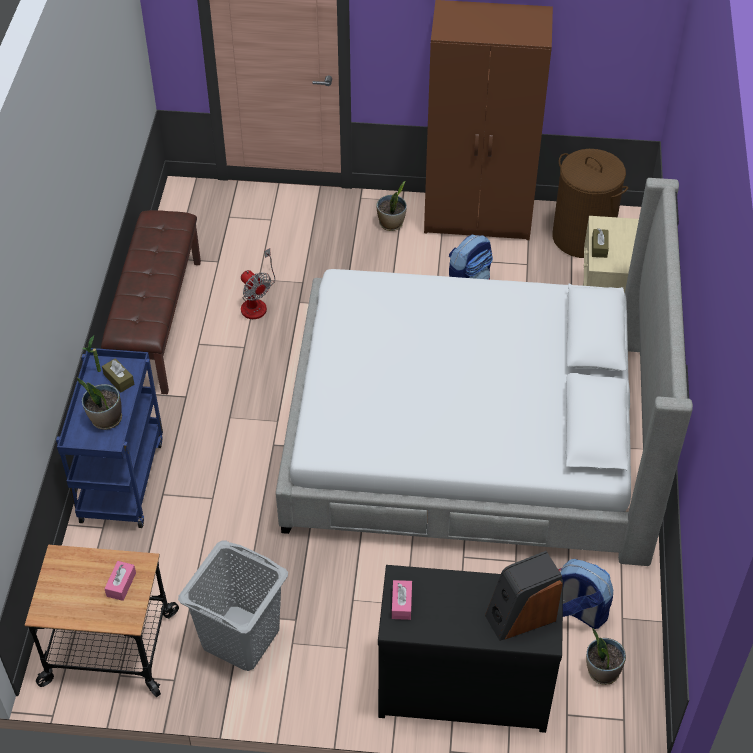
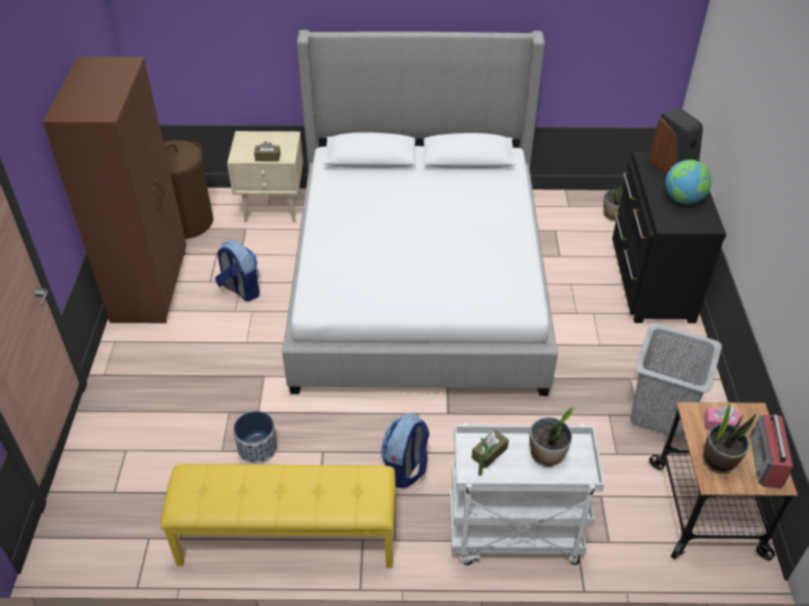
camera: 95 degrees left, 5 degrees down
blue cart [56,348,163,528] -> white cart [450,423,604,565]
brown bench [101,210,201,394] -> yellow bench [160,464,396,568]
fan [241,248,275,319] -> planter [233,411,277,464]
potted plant [376,181,407,231] -> potted plant moved to [702,401,756,474]
pink tissue box [392,580,412,620] -> none
backpack [559,559,613,629] -> backpack moved to [381,413,430,488]
none -> globe [665,160,711,204]
none -> radio [750,414,794,488]

